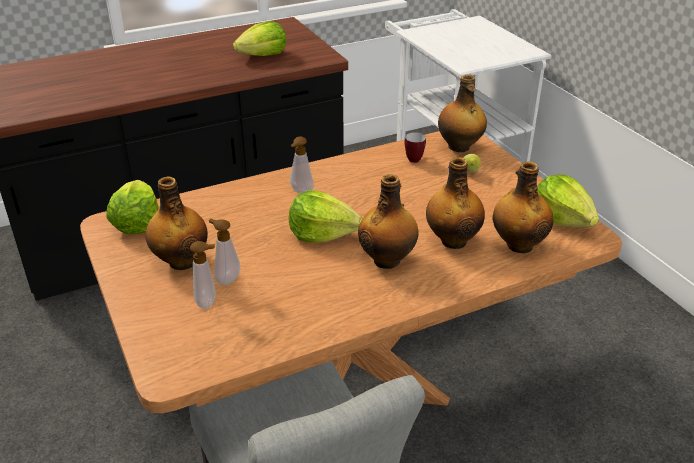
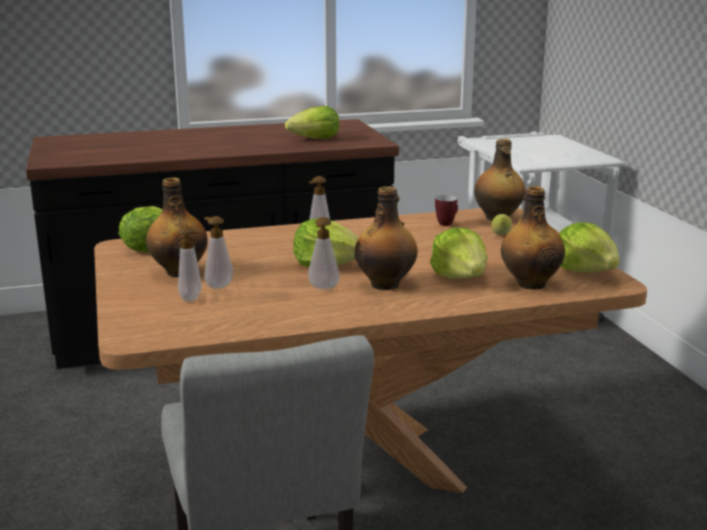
camera: 10 degrees right, 15 degrees down
bottle [426,157,485,249] -> lettuce [430,228,488,279]
none -> soap dispenser [308,217,340,289]

